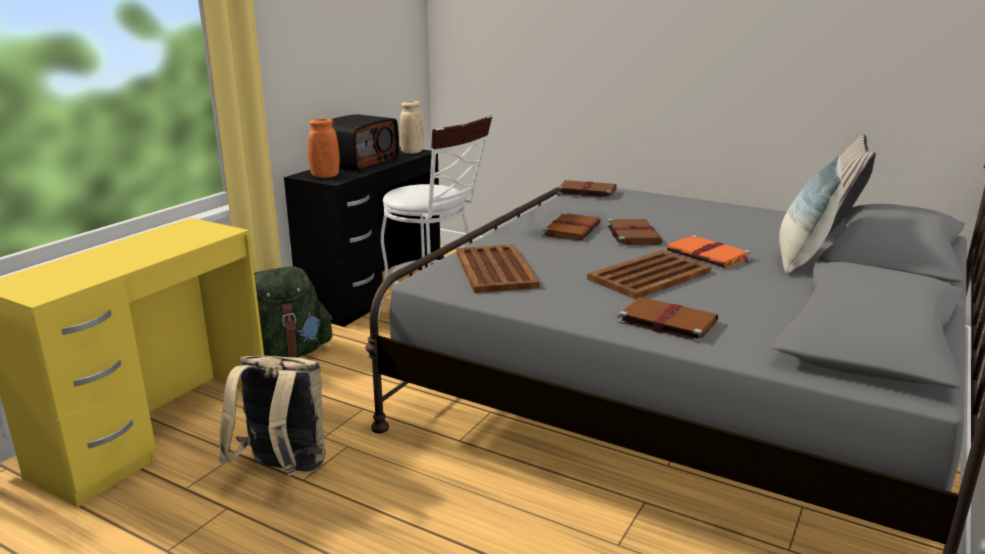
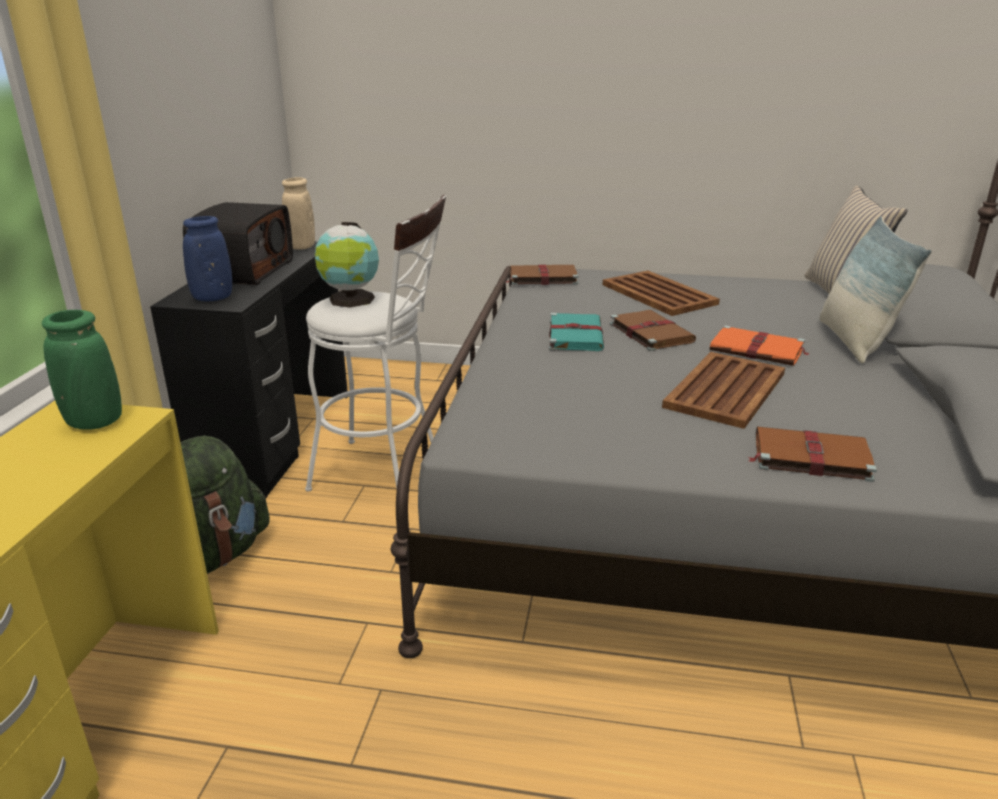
camera: 20 degrees left, 5 degrees up
beige backpack [219,356,326,476] -> none
orange vase [308,119,340,178] -> blue vase [183,216,232,301]
brown tray [456,245,540,293] -> brown tray moved to [603,271,720,316]
brown book [542,213,601,241] -> turquoise book [549,313,604,351]
none -> green vase [42,310,122,430]
none -> globe [315,222,379,308]

